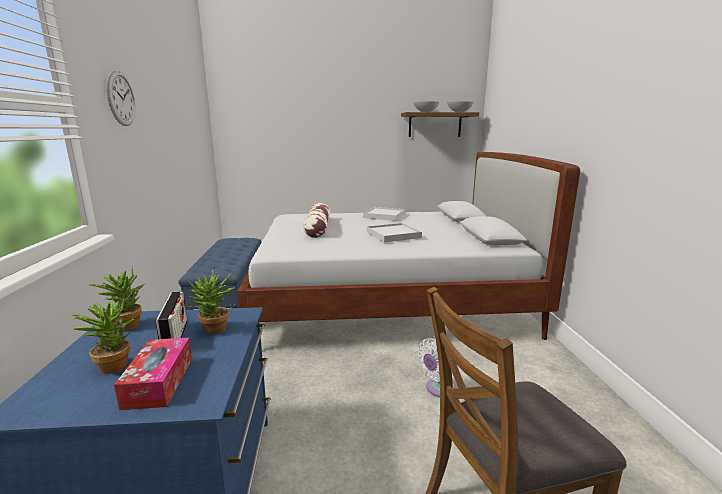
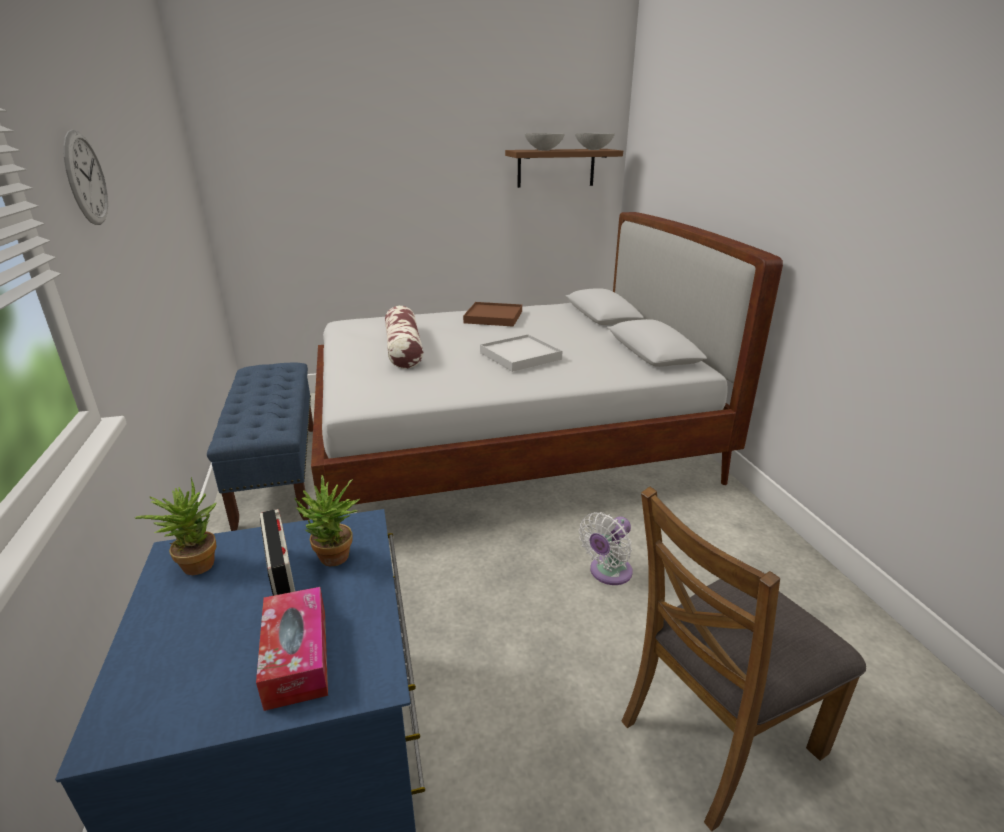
camera: 10 degrees left, 10 degrees up
potted plant [71,295,134,374] -> none
white tray [363,207,405,221] -> brown tray [463,302,522,326]

